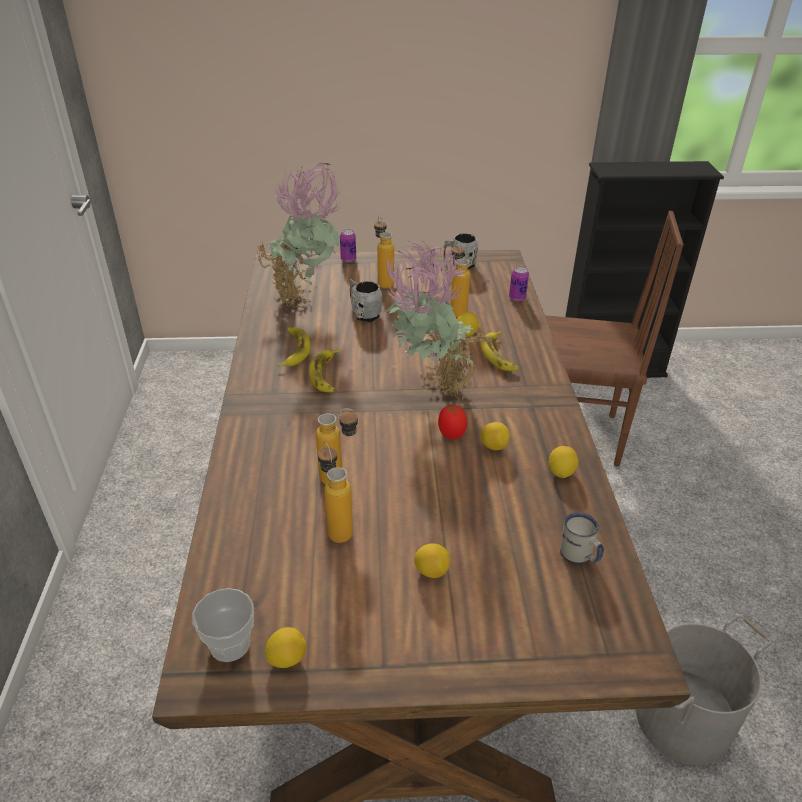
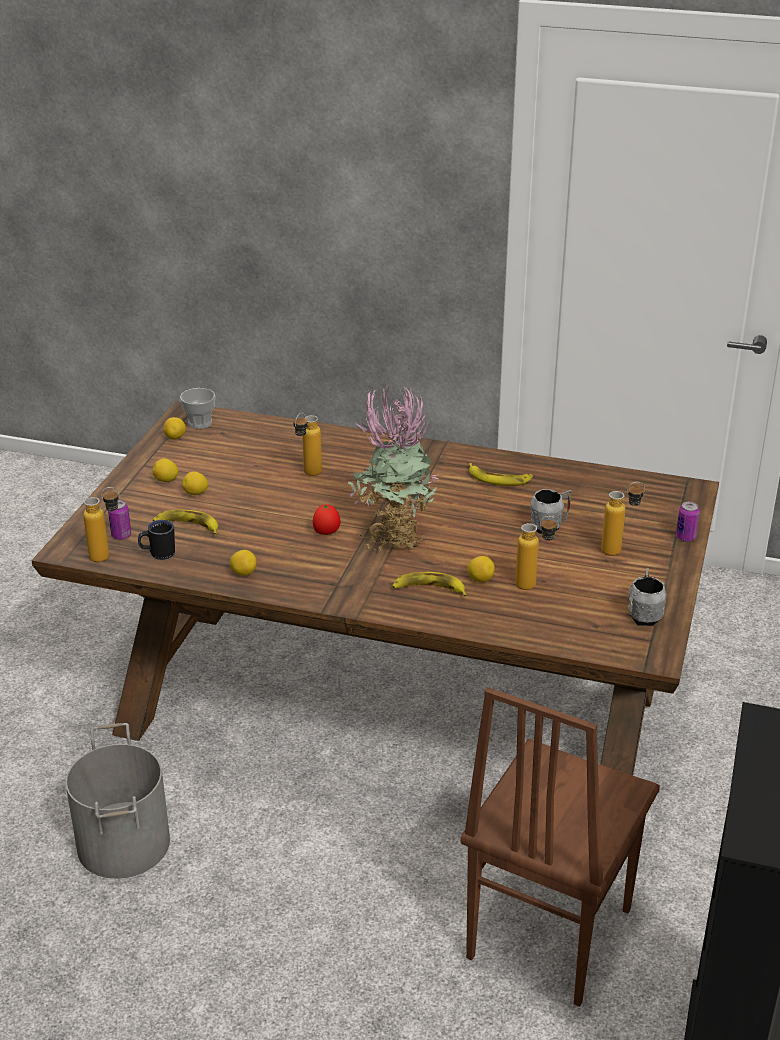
camera: 110 degrees right, 5 degrees down
potted plant [257,161,343,308] -> none
banana [309,350,340,392] -> banana moved to [153,509,218,535]
bottle [318,442,353,543] -> bottle moved to [83,487,120,562]
lemon [481,422,510,450] -> lemon moved to [153,459,179,482]
can [509,266,529,301] -> can moved to [108,500,131,540]
white mug [560,512,604,564] -> black mug [138,520,175,560]

